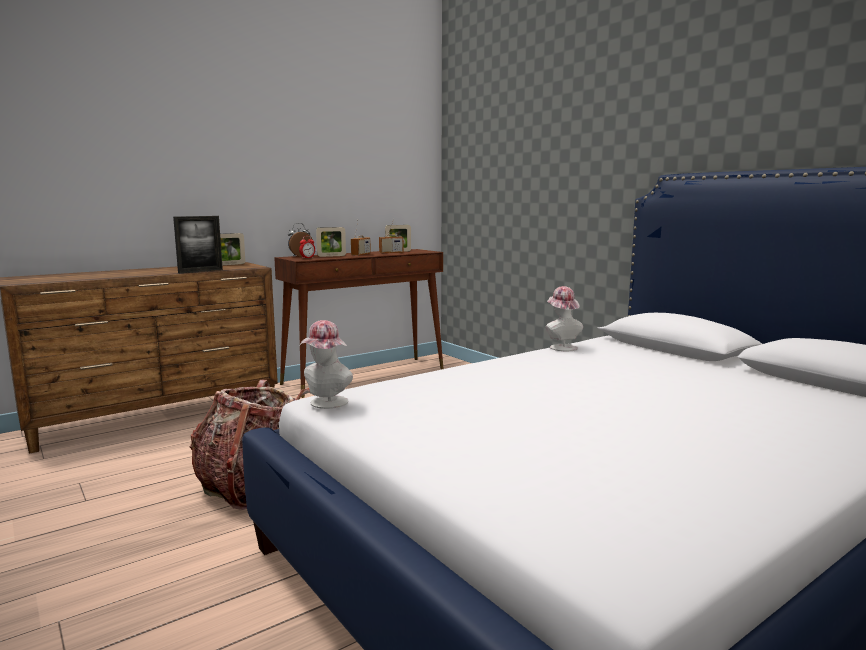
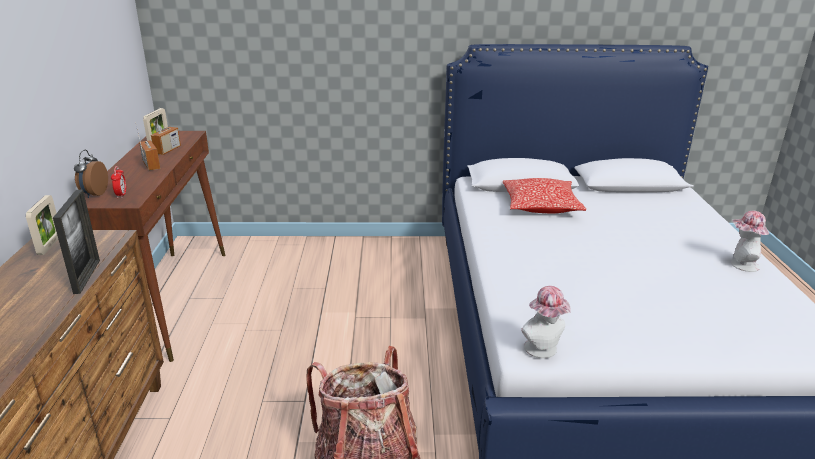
camera: 55 degrees left, 15 degrees up
picture frame [316,227,346,257] -> none
hat [546,286,583,351] -> hat moved to [731,211,769,272]
none -> pillow [503,178,586,213]

